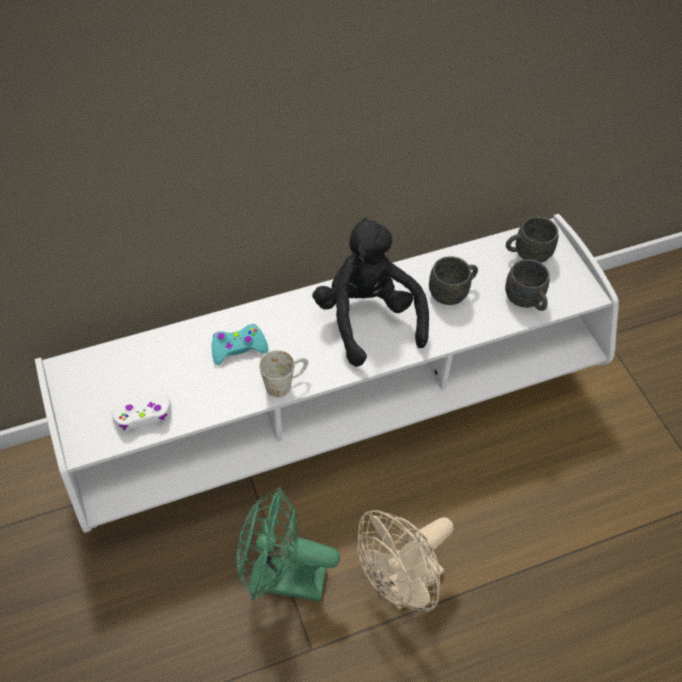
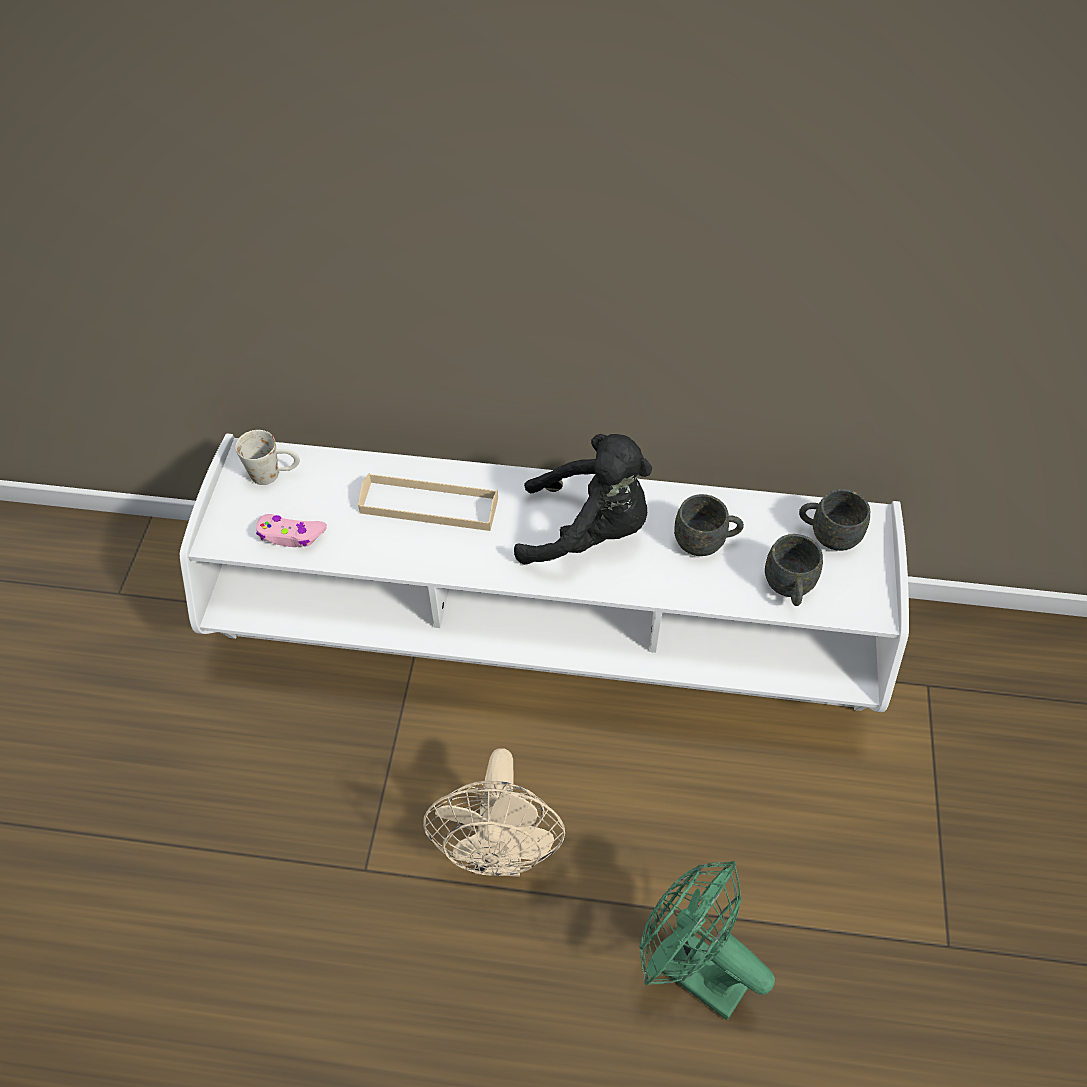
camera: 30 degrees right, 0 degrees up
white game controller [111,395,170,430] -> pink game controller [256,514,327,547]
turquoise game controller [211,324,269,365] -> beige tray [358,473,498,531]
green fan [236,487,340,601] -> green fan moved to [639,861,775,1020]
white mug [259,350,308,398] -> white mug moved to [235,430,300,485]
black plush toy [313,217,429,367] -> black plush toy turned 90 degrees clockwise [514,434,652,565]
beige fan [357,510,454,612] -> beige fan turned 75 degrees counterclockwise [423,748,565,877]

